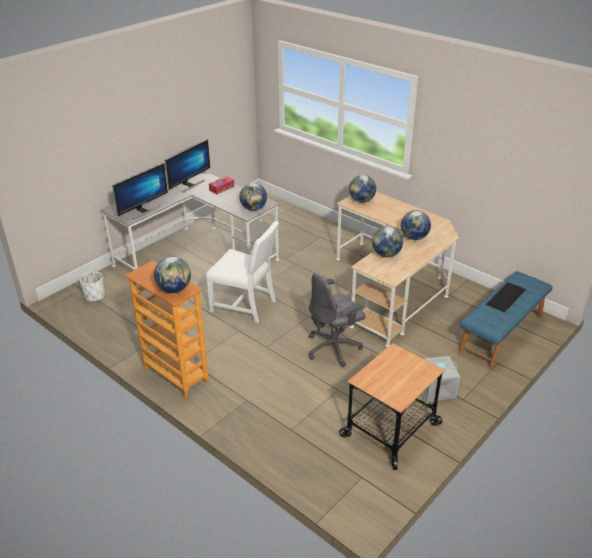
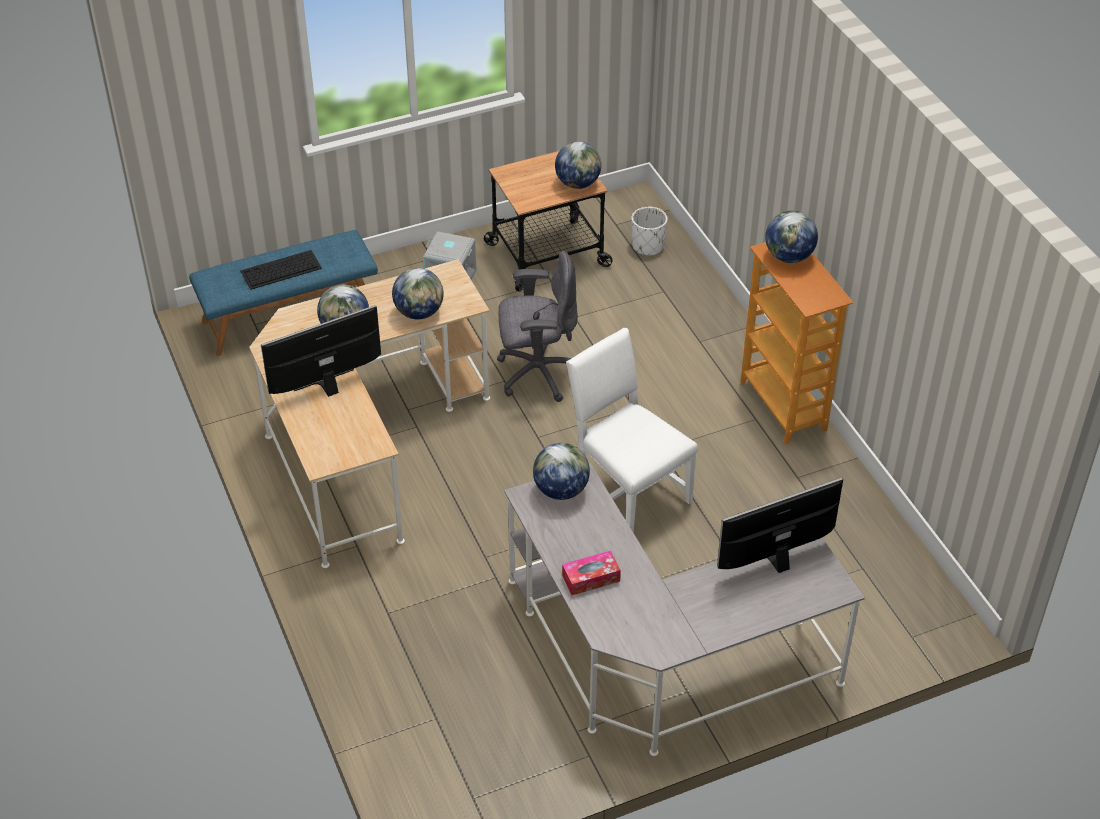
camera: 155 degrees left, 10 degrees up
white planter [79,271,105,301] -> white planter moved to [632,207,668,256]
monitor [165,139,210,193] -> monitor moved to [261,305,381,397]
globe [349,175,376,203] -> globe moved to [555,141,601,189]

